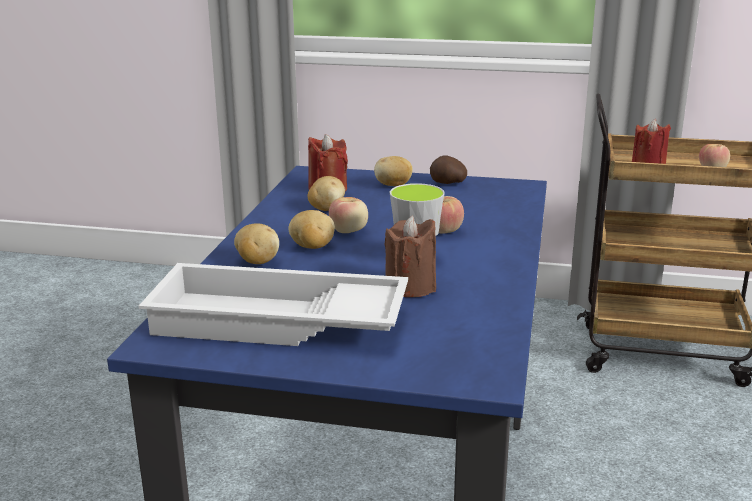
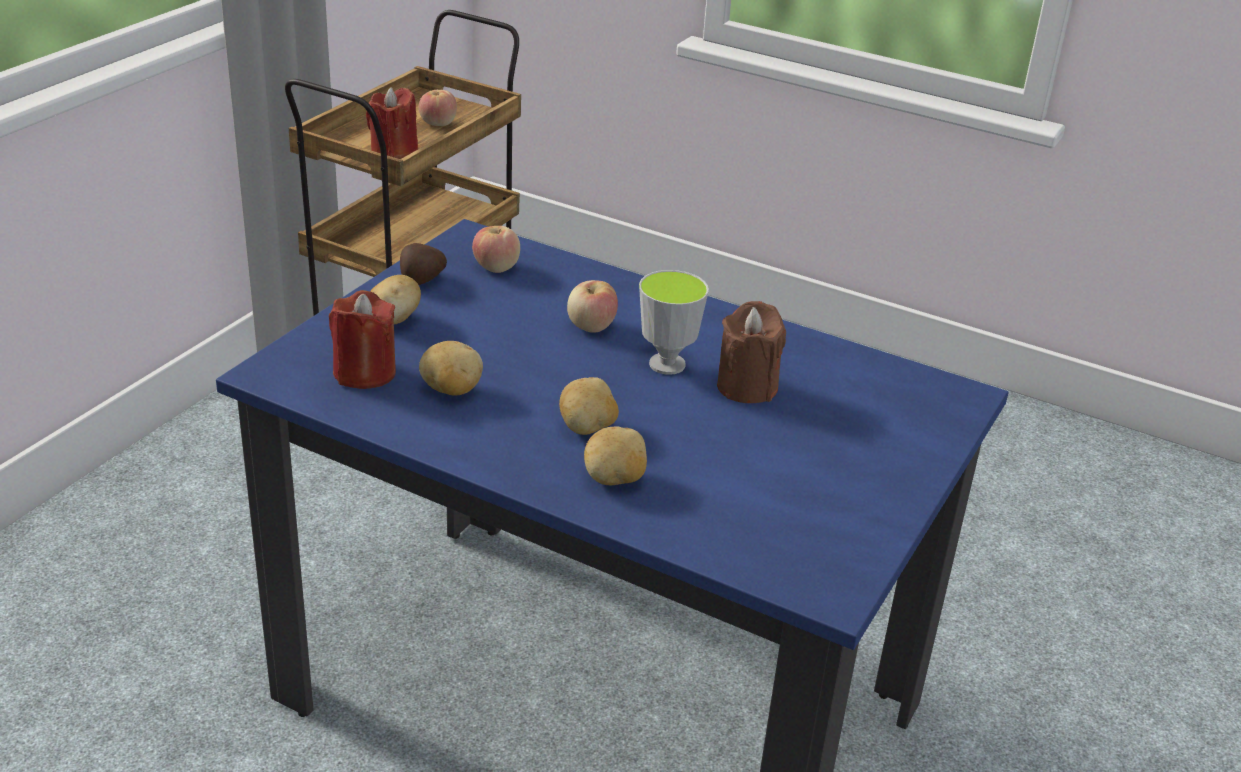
camera: 75 degrees left, 10 degrees up
white tray [139,263,408,346] -> none
apple [329,197,368,233] -> apple moved to [472,226,520,273]

